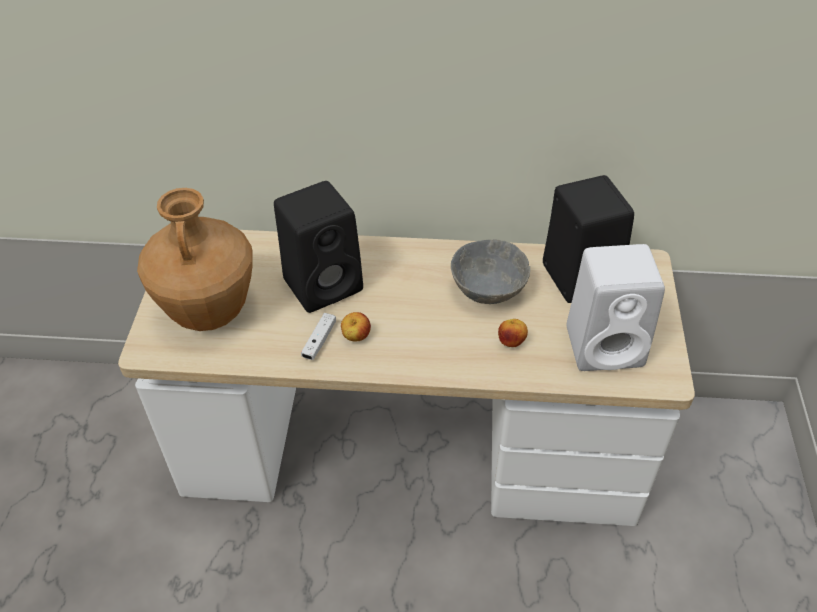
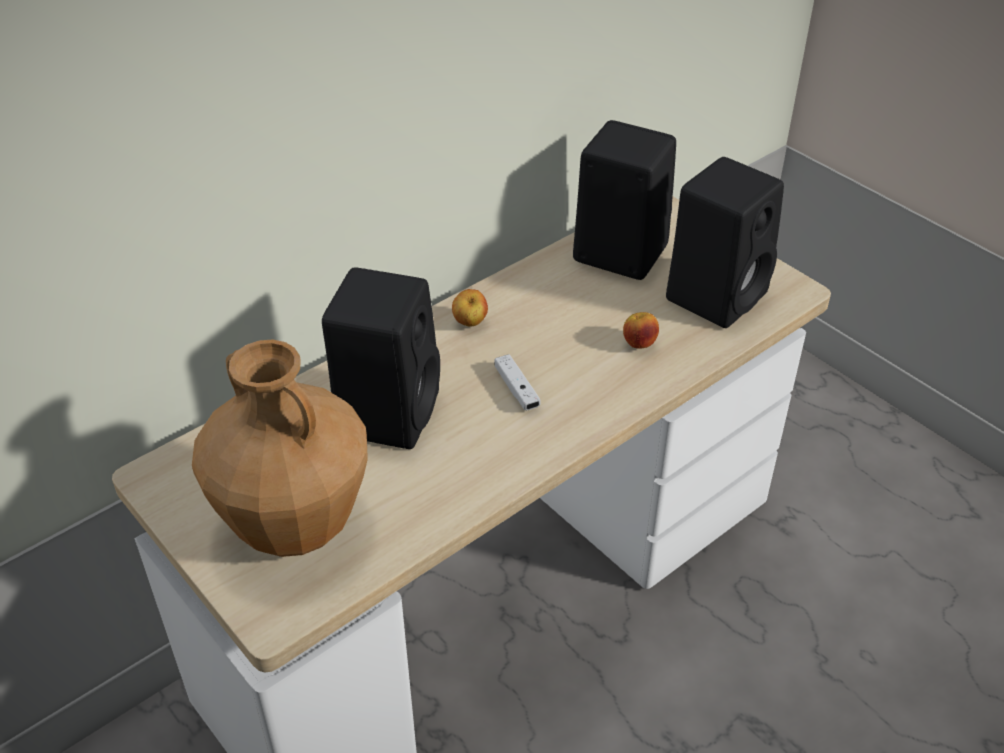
camera: 45 degrees left, 5 degrees down
white game controller [301,313,336,360] -> white game controller moved to [494,354,541,410]
apple [341,312,371,341] -> apple moved to [452,289,488,326]
grey bowl [451,239,530,304] -> none
white speaker [567,244,665,371] -> black speaker [666,157,784,328]

